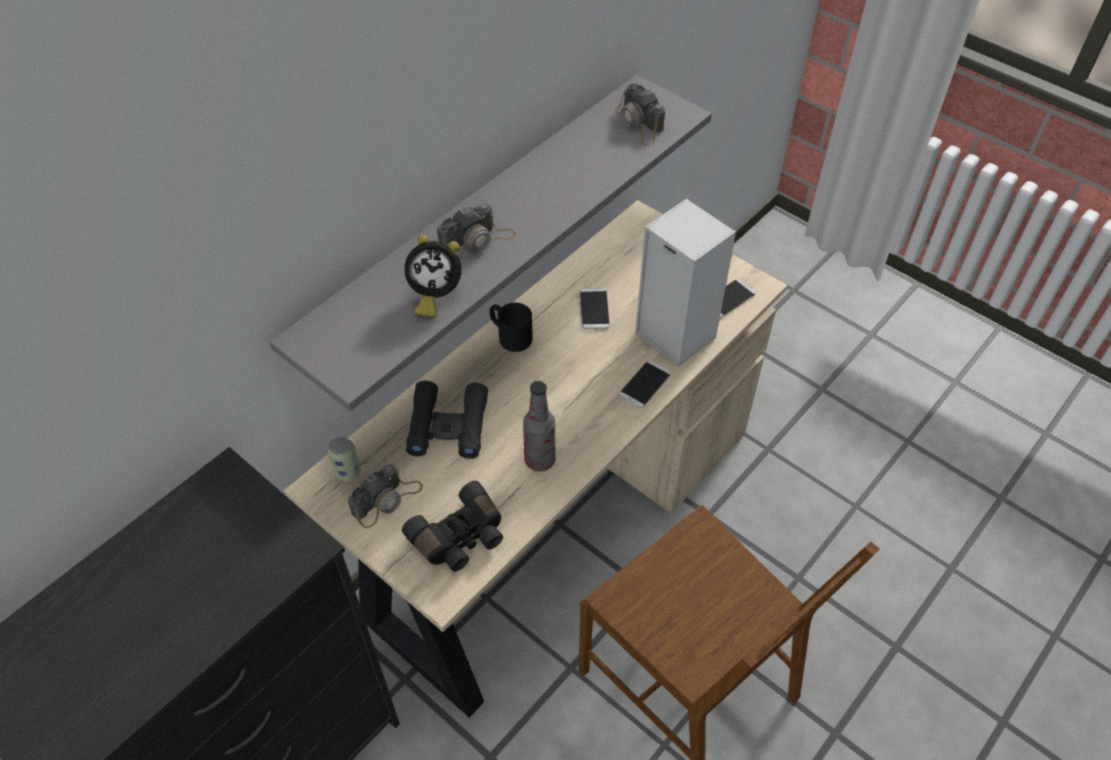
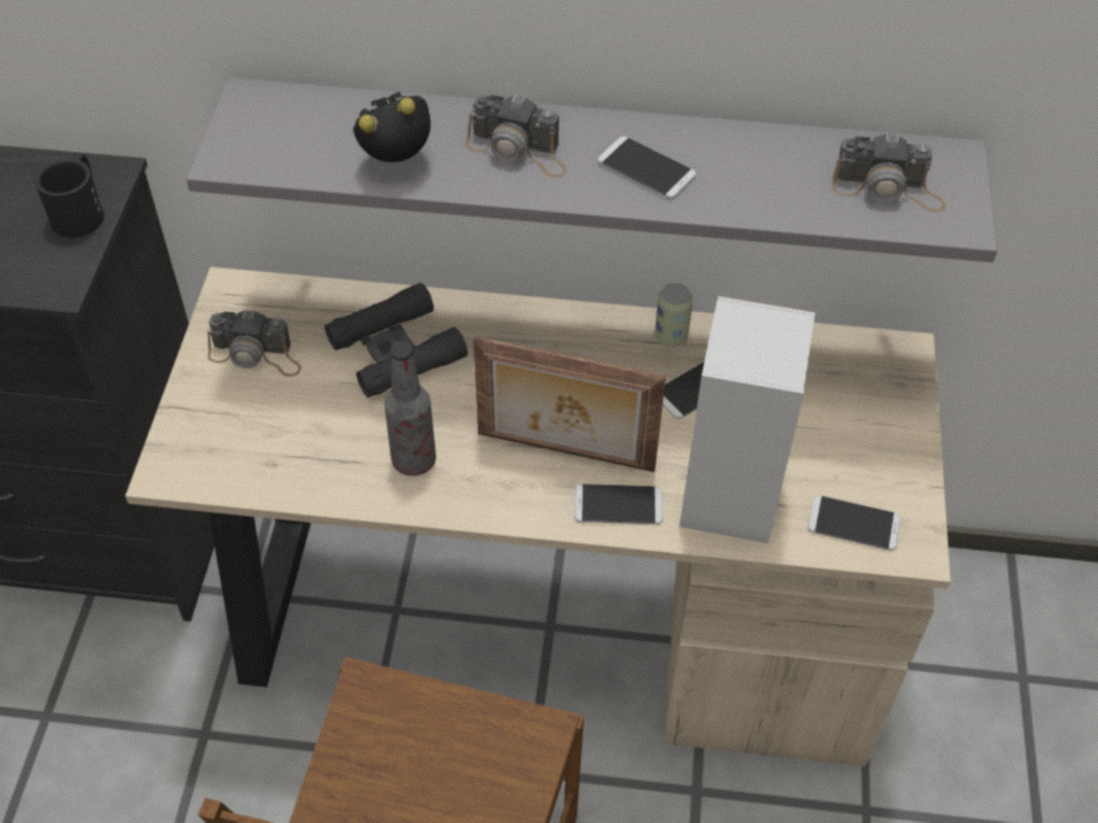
camera: 55 degrees right, 0 degrees up
can [328,437,361,482] -> can moved to [655,283,693,347]
black binoculars [402,481,503,572] -> none
alarm clock [404,234,462,317] -> alarm clock turned 105 degrees clockwise [353,92,431,162]
black mug [489,303,533,352] -> black mug moved to [35,153,104,237]
camera [614,83,665,146] -> camera turned 105 degrees counterclockwise [832,132,946,212]
none -> picture frame [473,336,666,472]
none -> phone [598,136,696,199]

